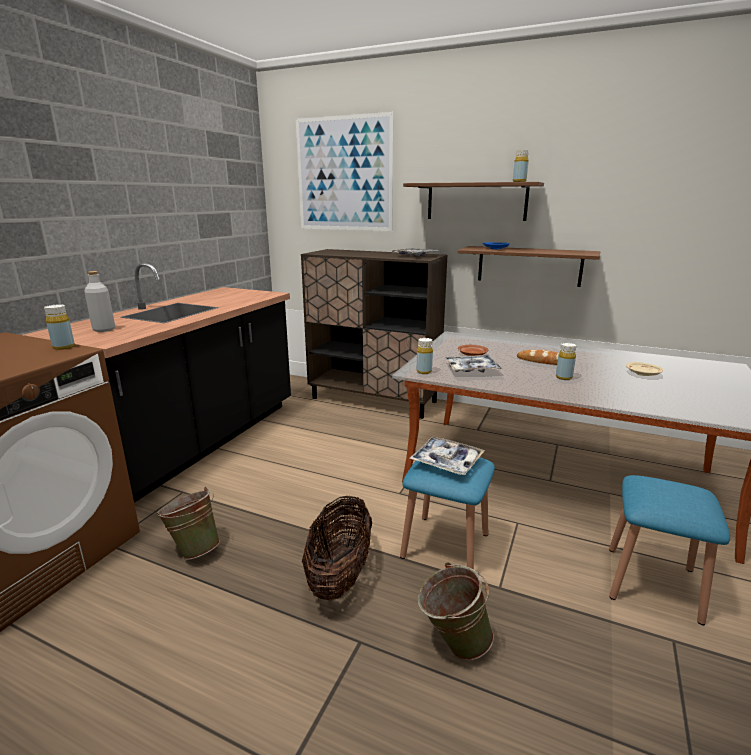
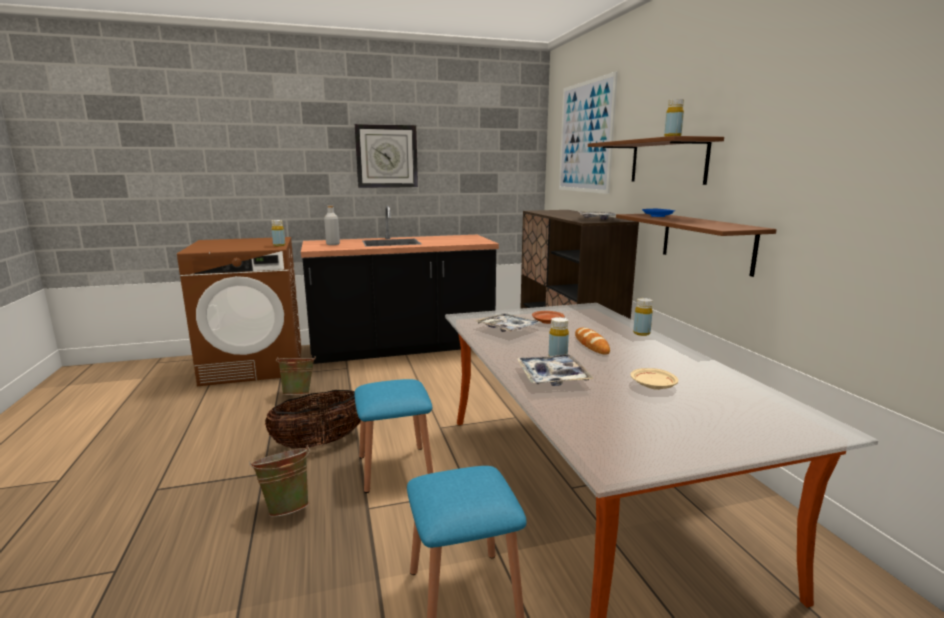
camera: 50 degrees right, 5 degrees down
tray [409,437,485,475] -> tray moved to [516,354,594,386]
yellow bottle [417,338,433,374] -> yellow bottle moved to [633,298,653,336]
none -> wall clock [355,124,418,188]

